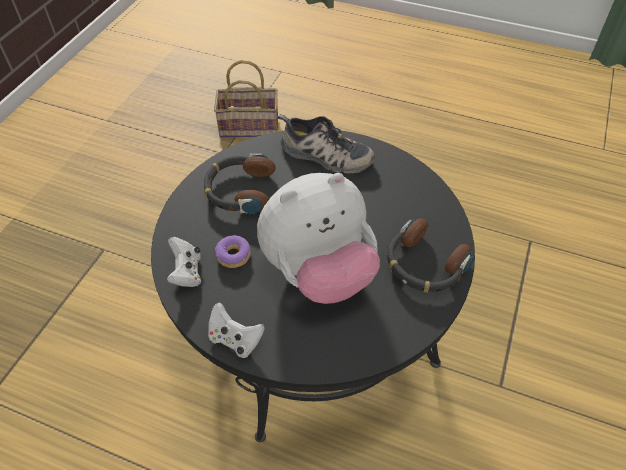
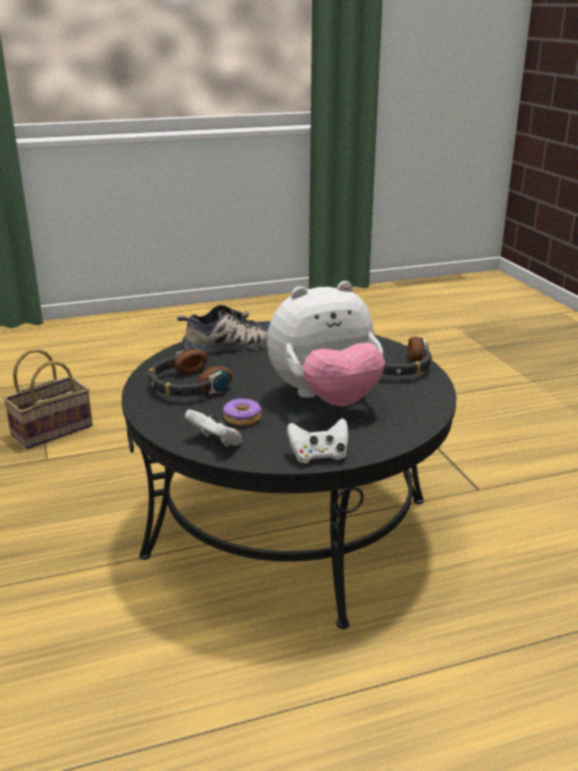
camera: 40 degrees left, 25 degrees down
plush toy [257,173,380,304] -> plush toy turned 45 degrees clockwise [267,281,385,406]

